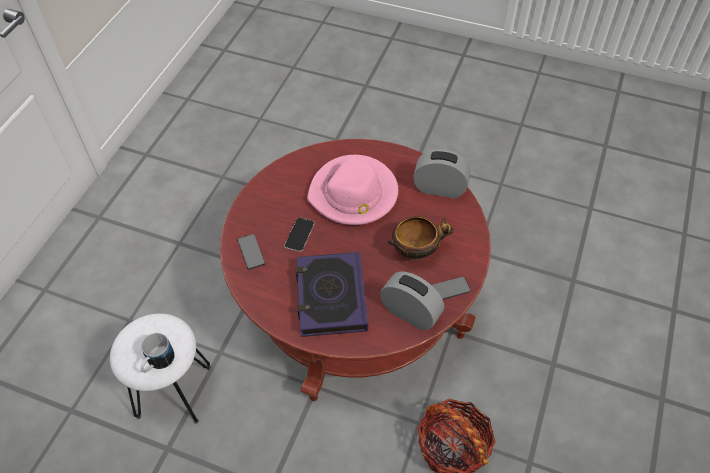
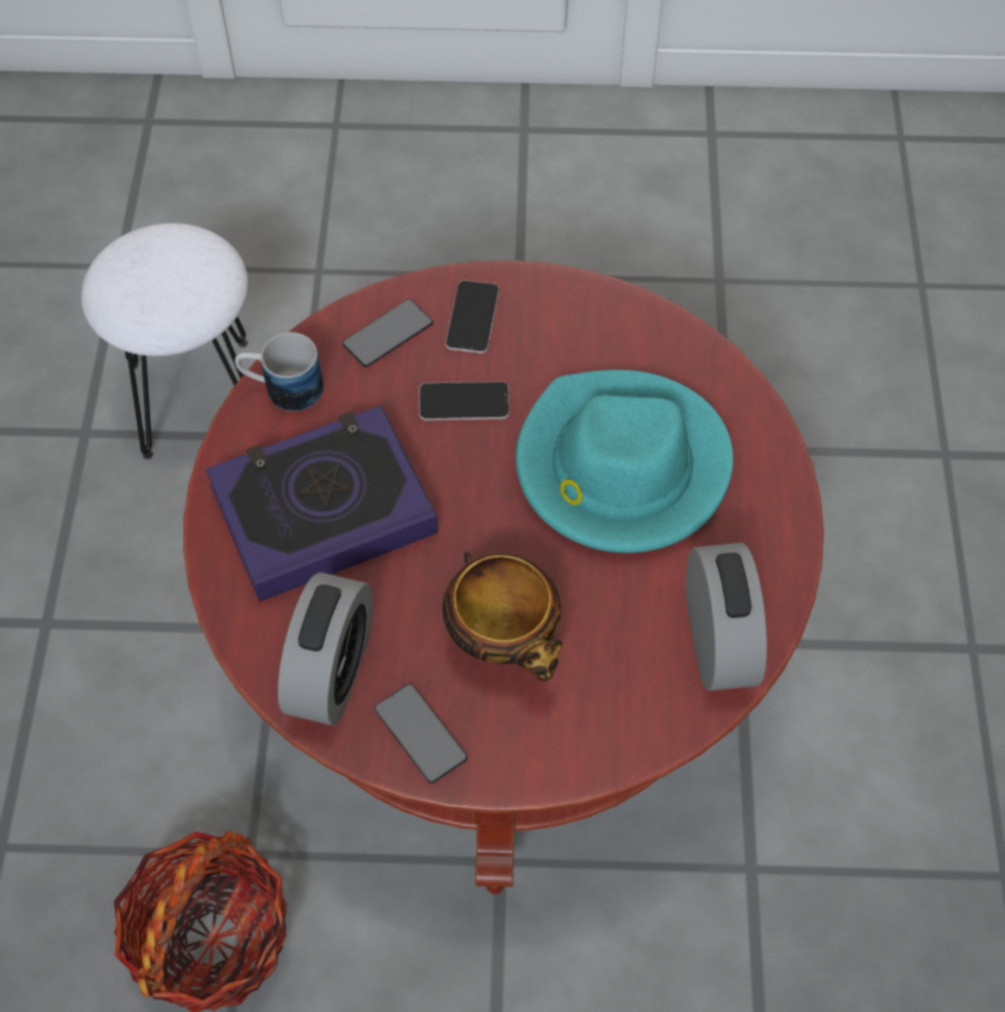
camera: 70 degrees right, 5 degrees up
mug [141,333,175,373] -> mug moved to [235,332,323,412]
pink hat [307,155,398,225] -> turquoise hat [516,370,733,553]
none -> phone [445,280,499,353]

